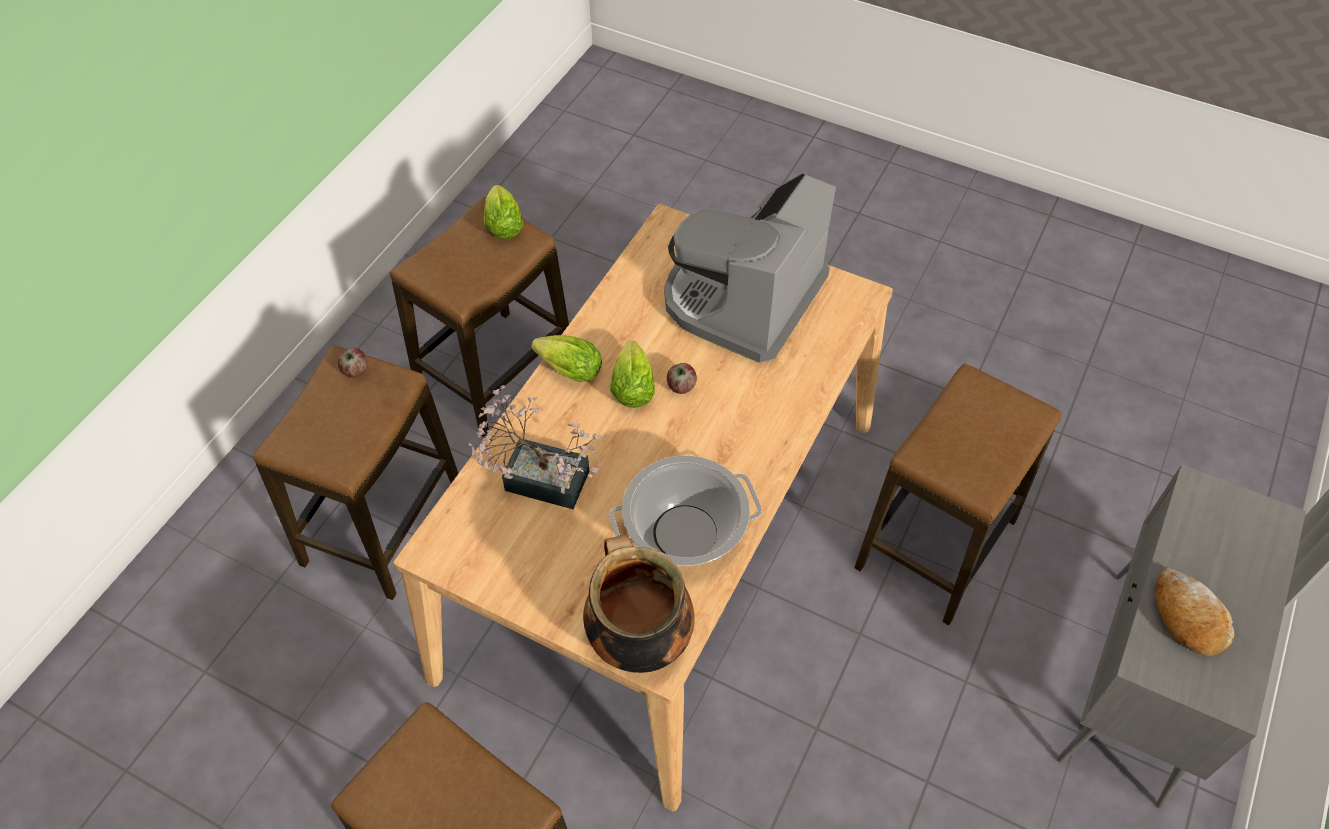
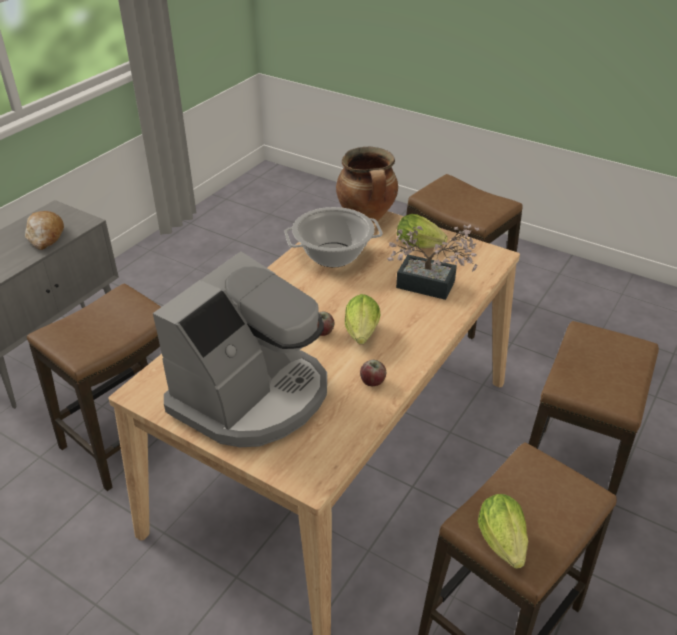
camera: 175 degrees left, 15 degrees down
apple [338,348,368,378] -> apple moved to [360,360,386,386]
lettuce [531,335,602,382] -> lettuce moved to [397,214,448,248]

